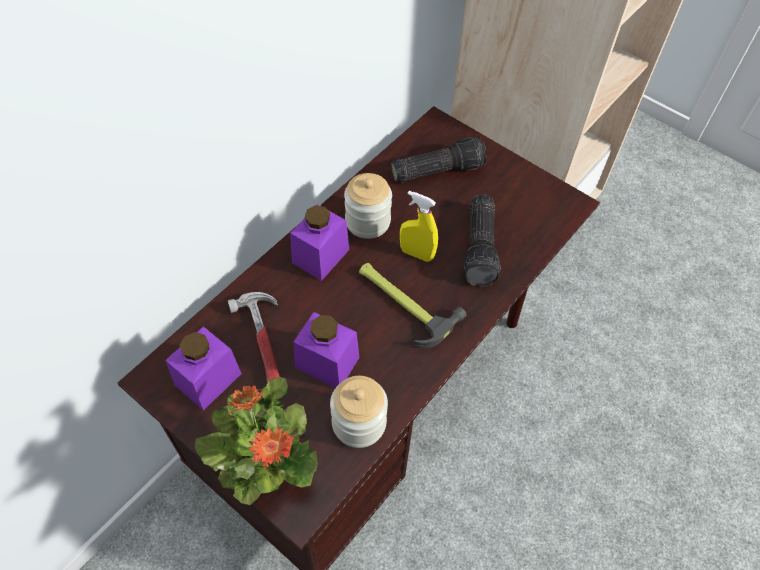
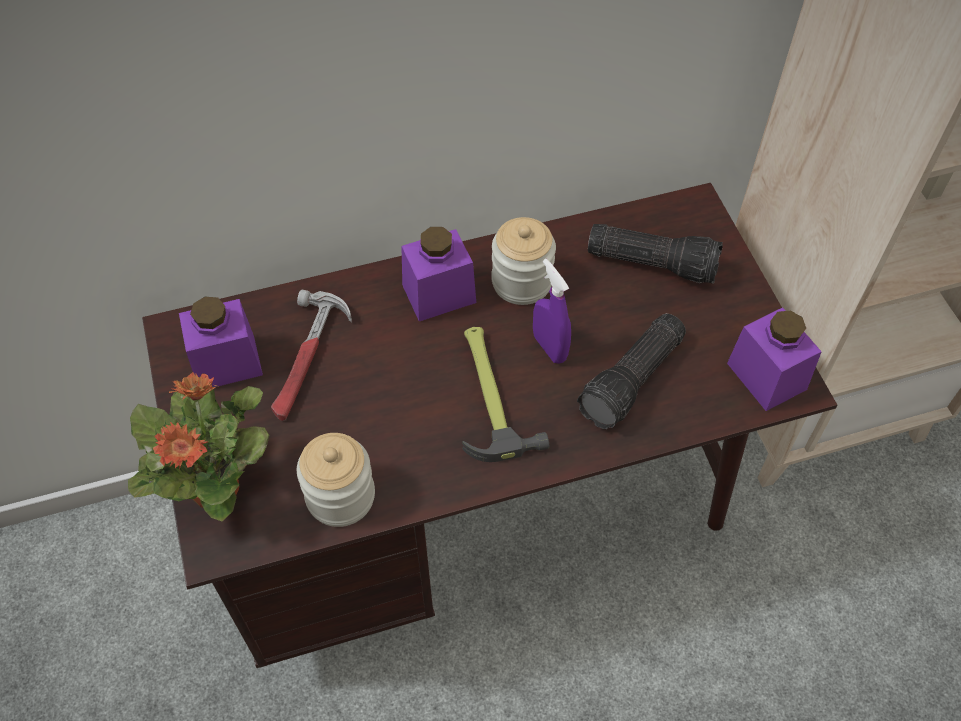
camera: 35 degrees right, 0 degrees up
purple jar [293,312,360,388] -> purple jar moved to [727,307,822,411]
yellow spray bottle [400,191,438,262] -> purple spray bottle [533,259,571,363]

